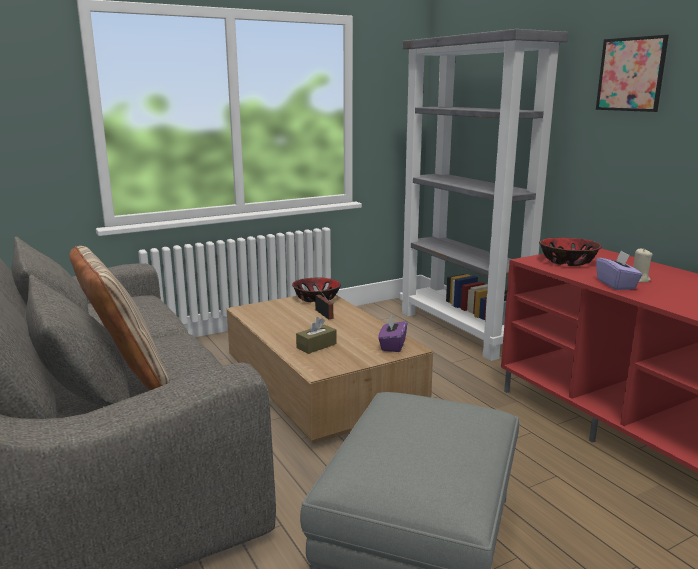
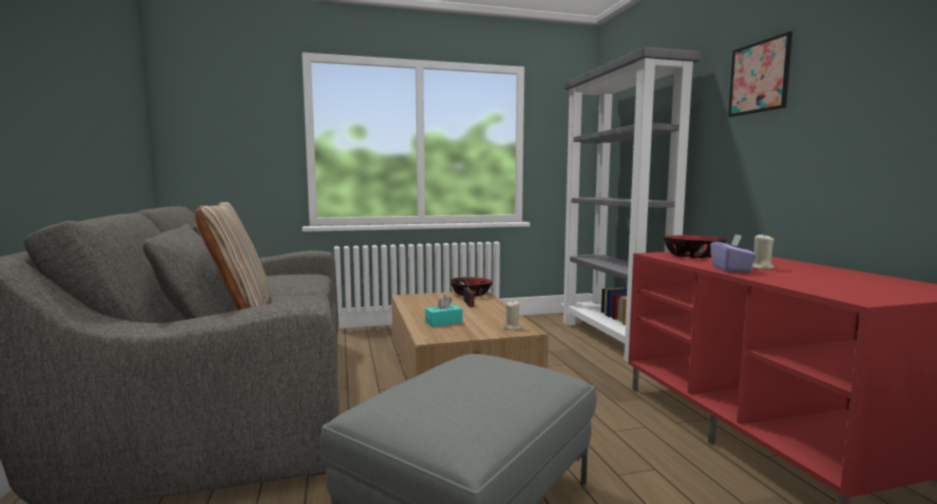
camera: 15 degrees right, 10 degrees down
brown tissue box [296,317,336,354] -> turquoise tissue box [425,295,462,327]
purple tissue box [378,315,407,352] -> beige candle [504,300,521,330]

